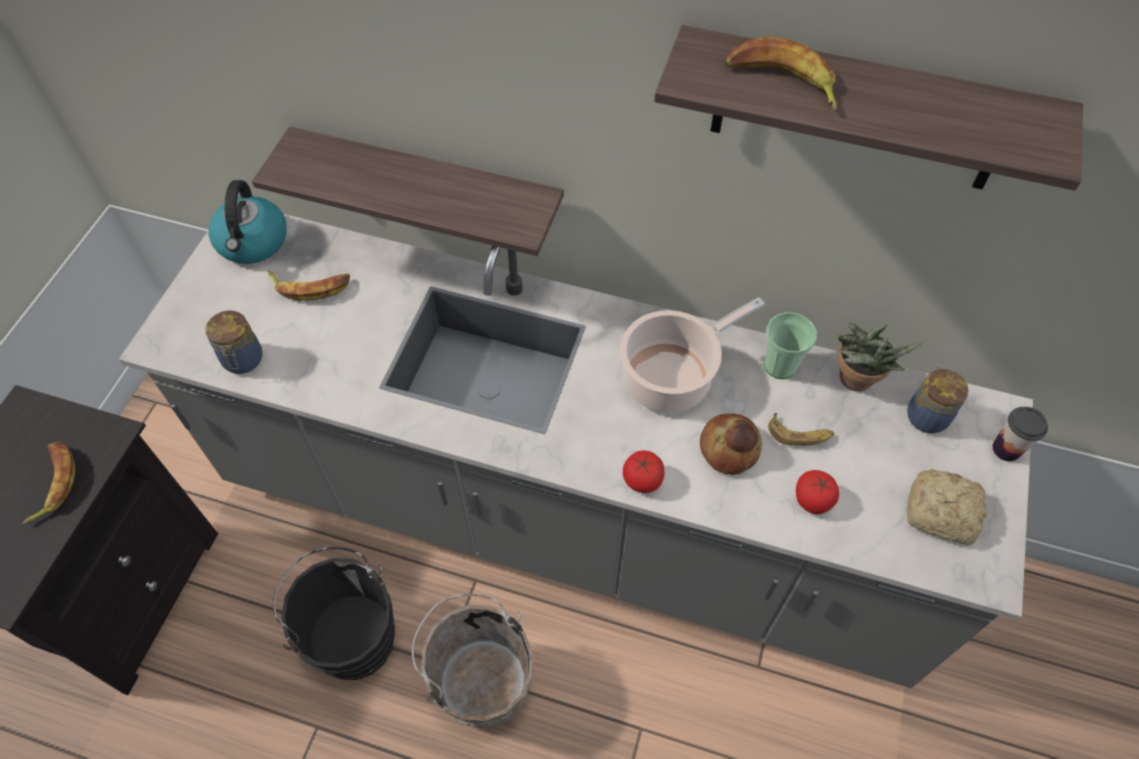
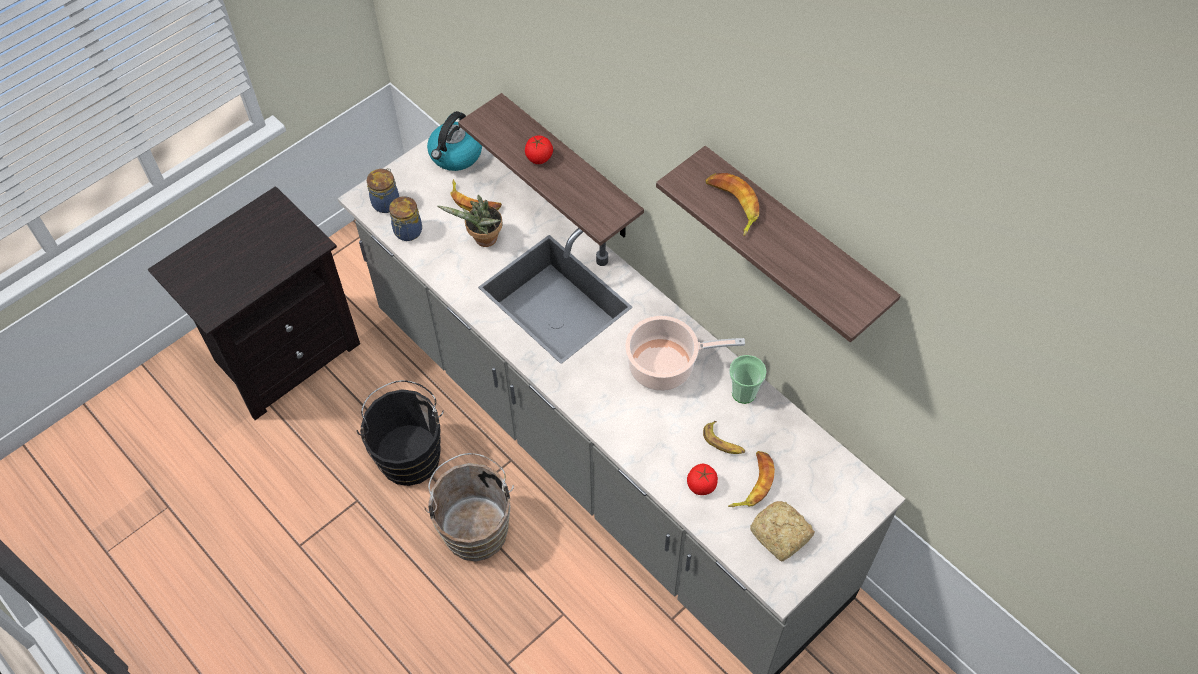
camera: 30 degrees right, 0 degrees up
banana [22,442,76,524] -> banana moved to [728,451,775,507]
tomato [623,451,665,493] -> tomato moved to [525,136,553,164]
bread [700,413,762,475] -> none
potted plant [837,323,922,392] -> potted plant moved to [437,195,502,247]
jar [907,366,968,434] -> jar moved to [367,168,399,213]
cup [992,407,1048,462] -> none

